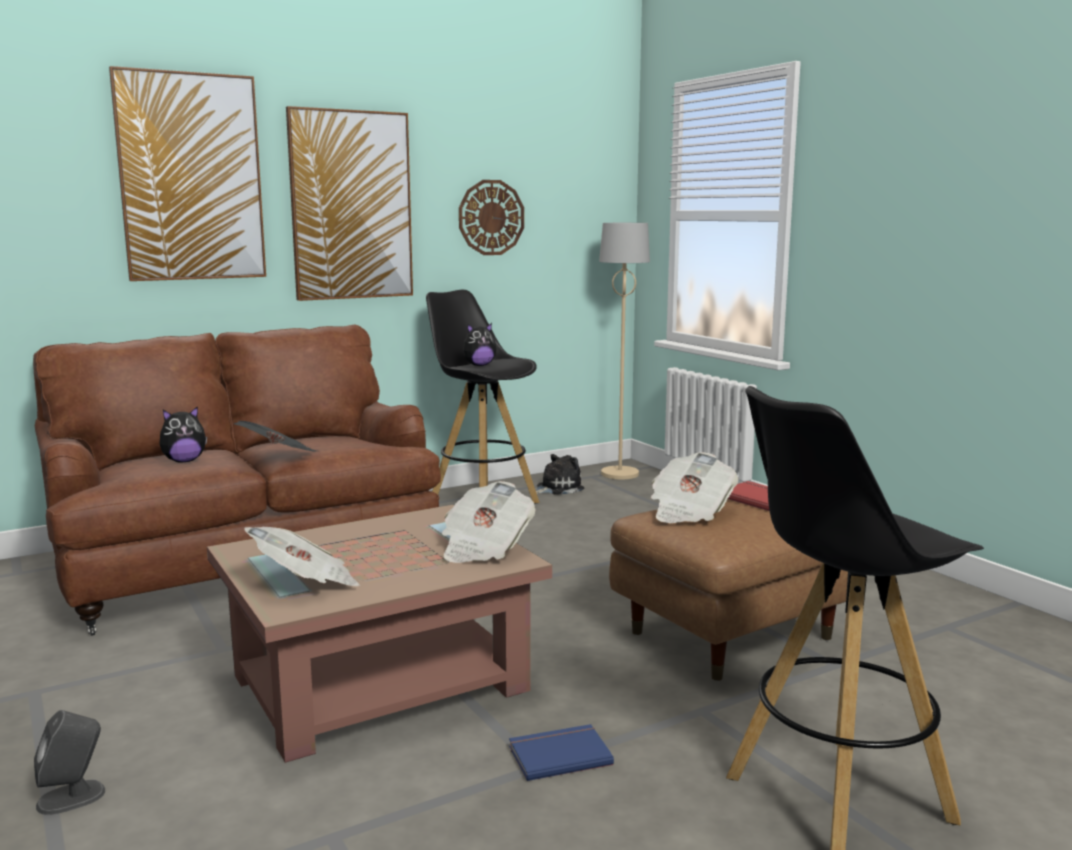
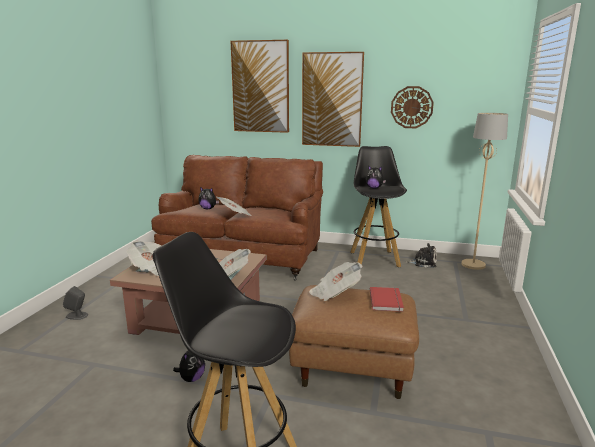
camera: 45 degrees right, 5 degrees up
blue book [509,724,614,781] -> plush toy [173,351,205,382]

